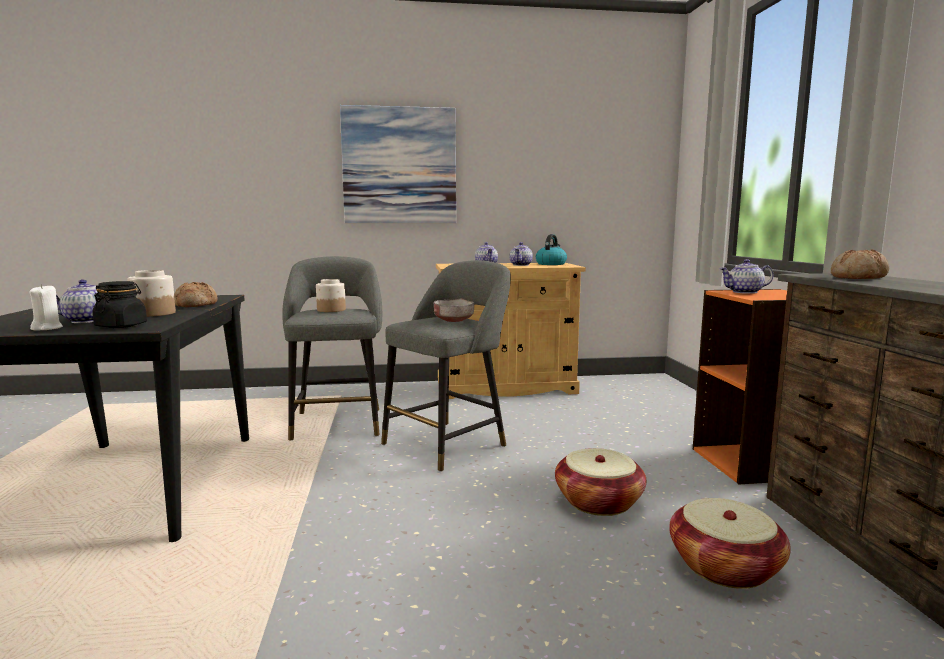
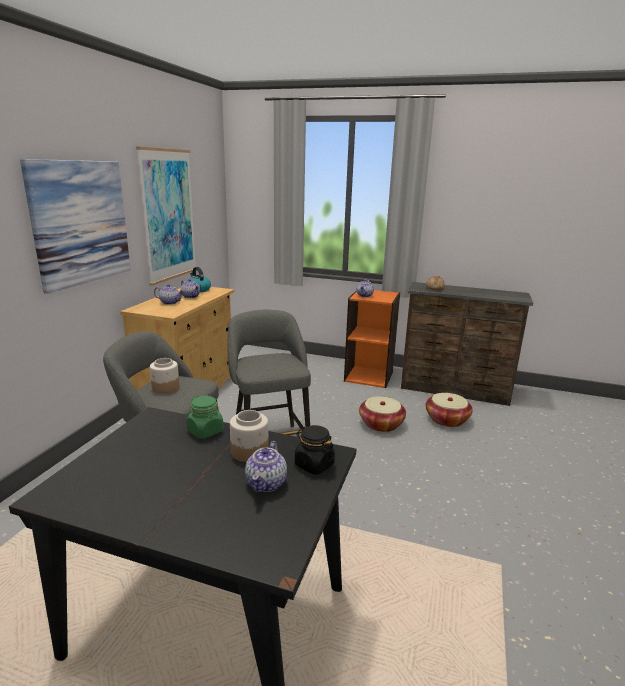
camera: 65 degrees left, 10 degrees up
white candle [29,284,63,331] -> none
bread [174,282,218,307] -> green jar [187,396,223,439]
grey bowl [433,298,474,322] -> none
none -> picture [136,147,196,286]

